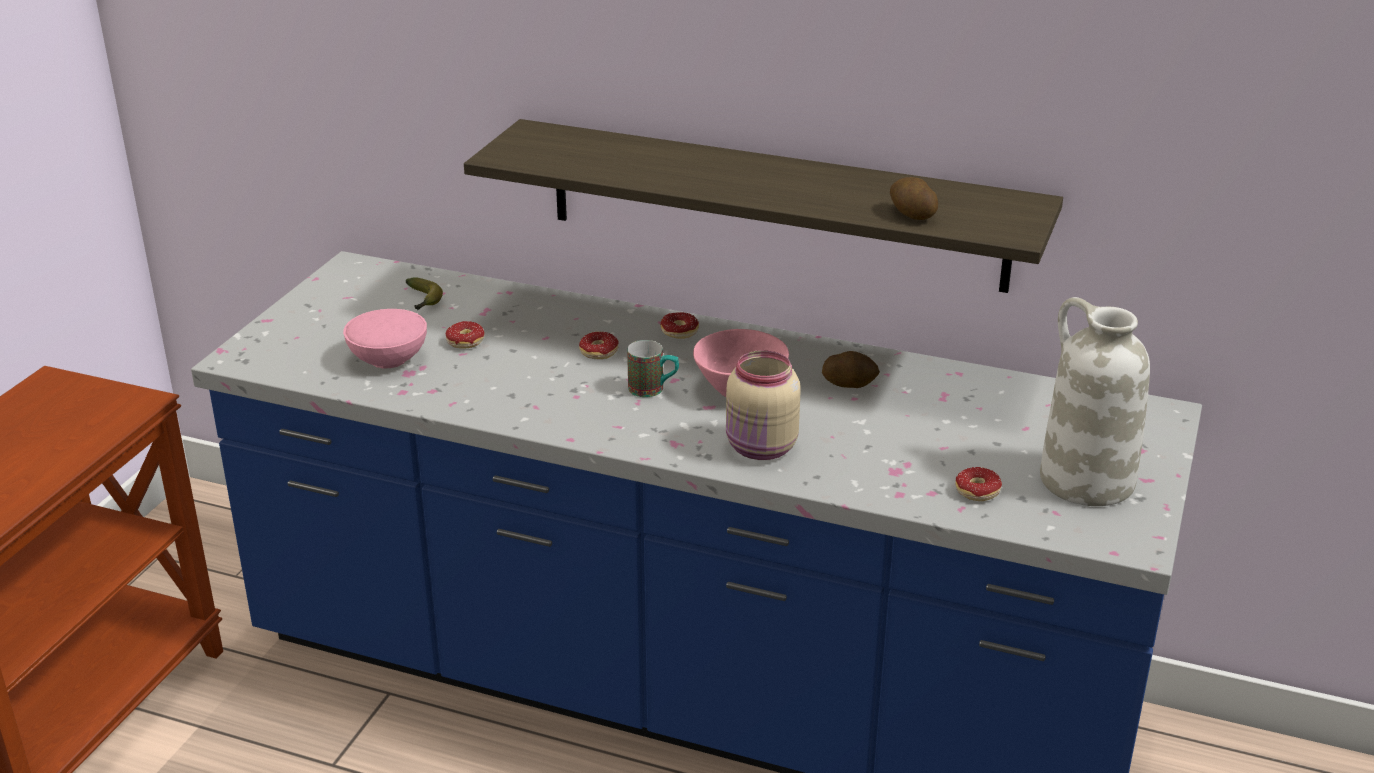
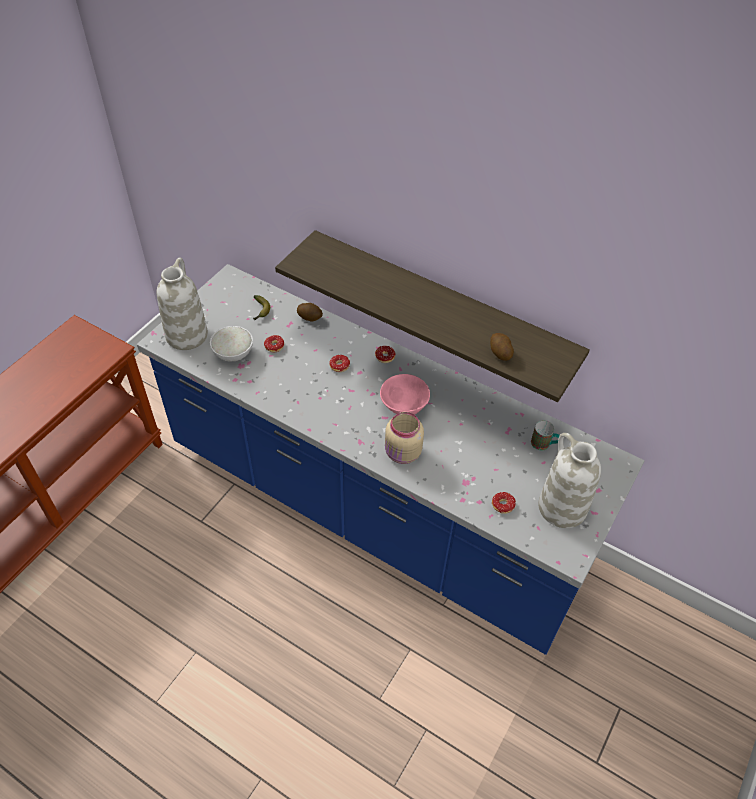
camera: 10 degrees right, 20 degrees up
pink bowl [343,309,427,369] -> white bowl [210,326,253,361]
mug [627,340,679,397] -> mug moved to [531,421,560,450]
potato [822,351,880,388] -> potato moved to [297,303,323,321]
none -> white vase [157,258,208,350]

